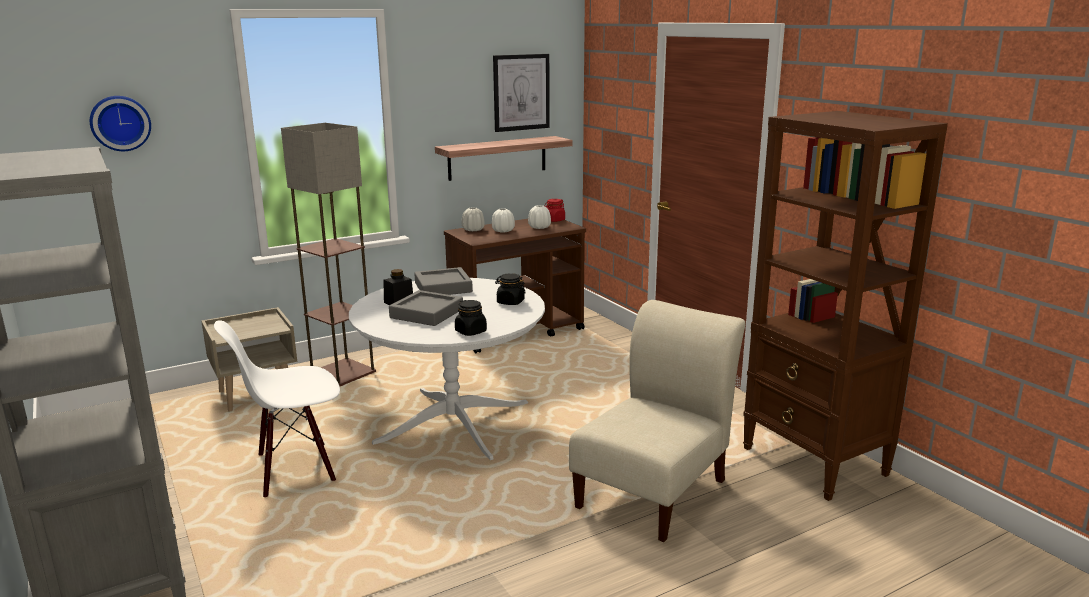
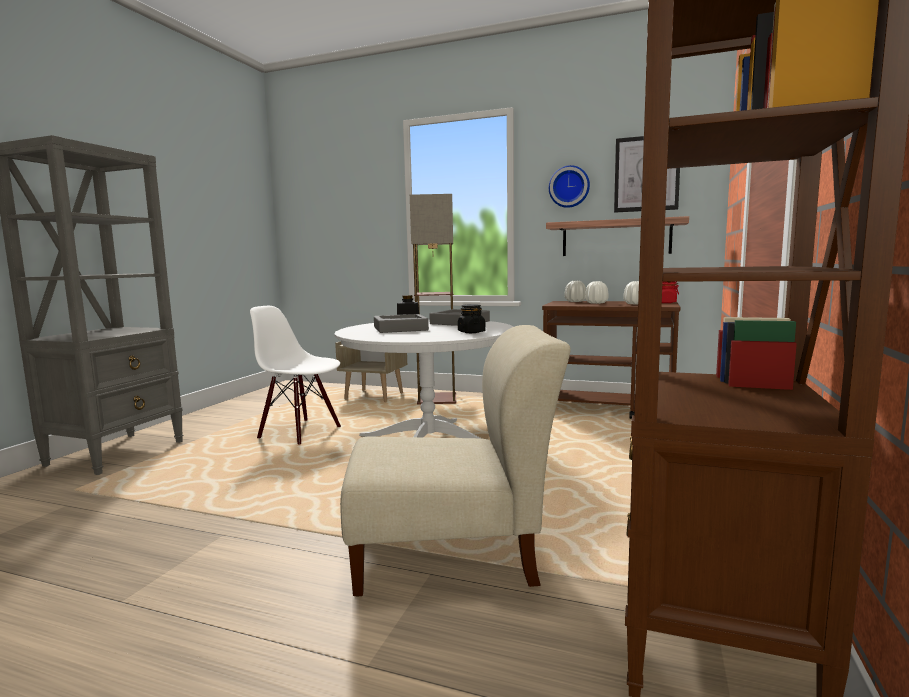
camera: 50 degrees right, 10 degrees down
wall clock [90,96,151,151] -> wall clock moved to [549,165,590,208]
black jar [455,300,487,336] -> none

